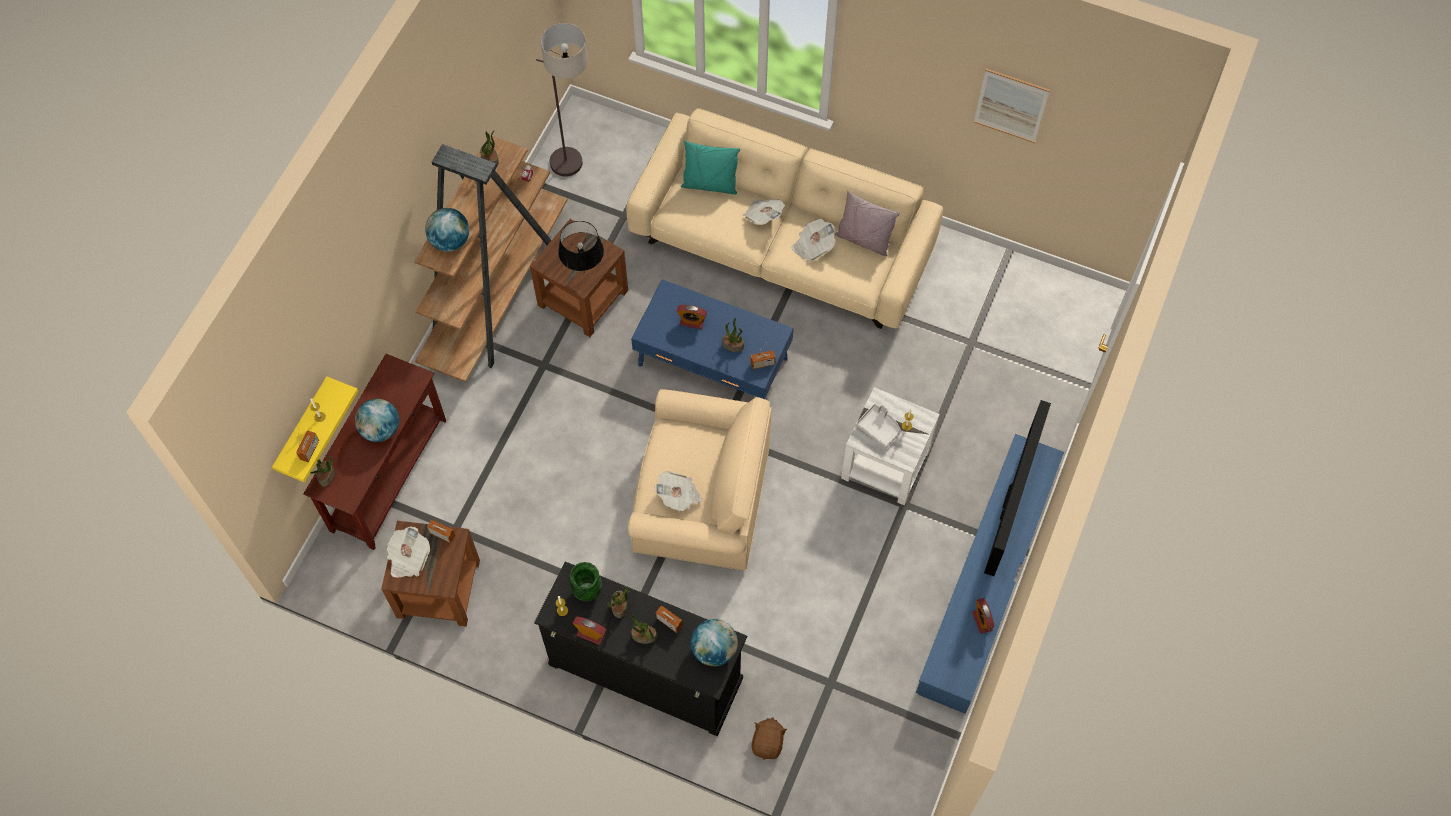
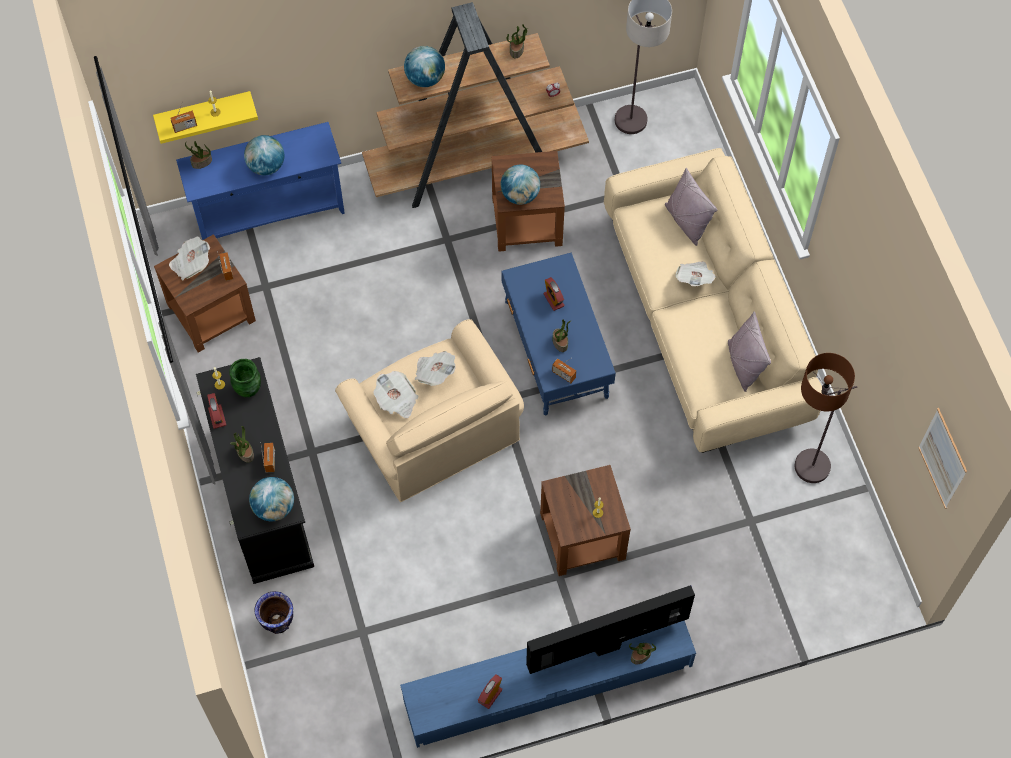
camera: 50 degrees right, 0 degrees up
brown console table [303,354,446,550] -> blue console table [176,122,345,240]
black table lamp [558,221,604,271] -> globe [501,165,540,205]
potted plant [607,586,630,618] -> potted plant moved to [629,643,656,664]
turquoise pillow [681,141,740,194] -> purple pillow [665,168,717,246]
brown plush toy [752,717,787,760] -> vase [254,591,293,634]
newspaper [792,219,836,262] -> newspaper moved to [415,351,456,386]
white side table [841,387,940,505] -> brown side table [540,465,631,576]
grey tray [856,404,901,448] -> none
picture [974,69,1050,143] -> picture moved to [918,408,967,509]
none -> brown floor lamp [795,353,857,483]

